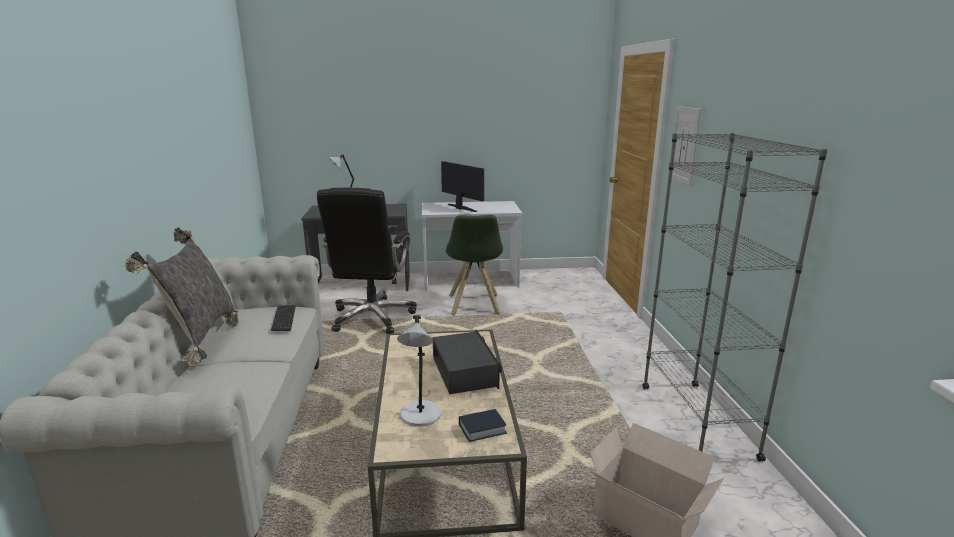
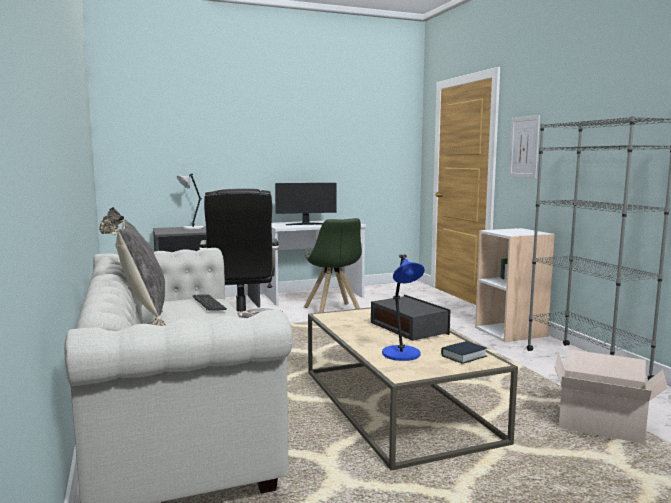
camera: 15 degrees left, 10 degrees down
grey table lamp [397,316,441,426] -> blue table lamp [382,255,425,361]
monitor [441,161,484,212] -> monitor turned 135 degrees clockwise [275,183,337,225]
none -> bookcase [475,228,555,342]

